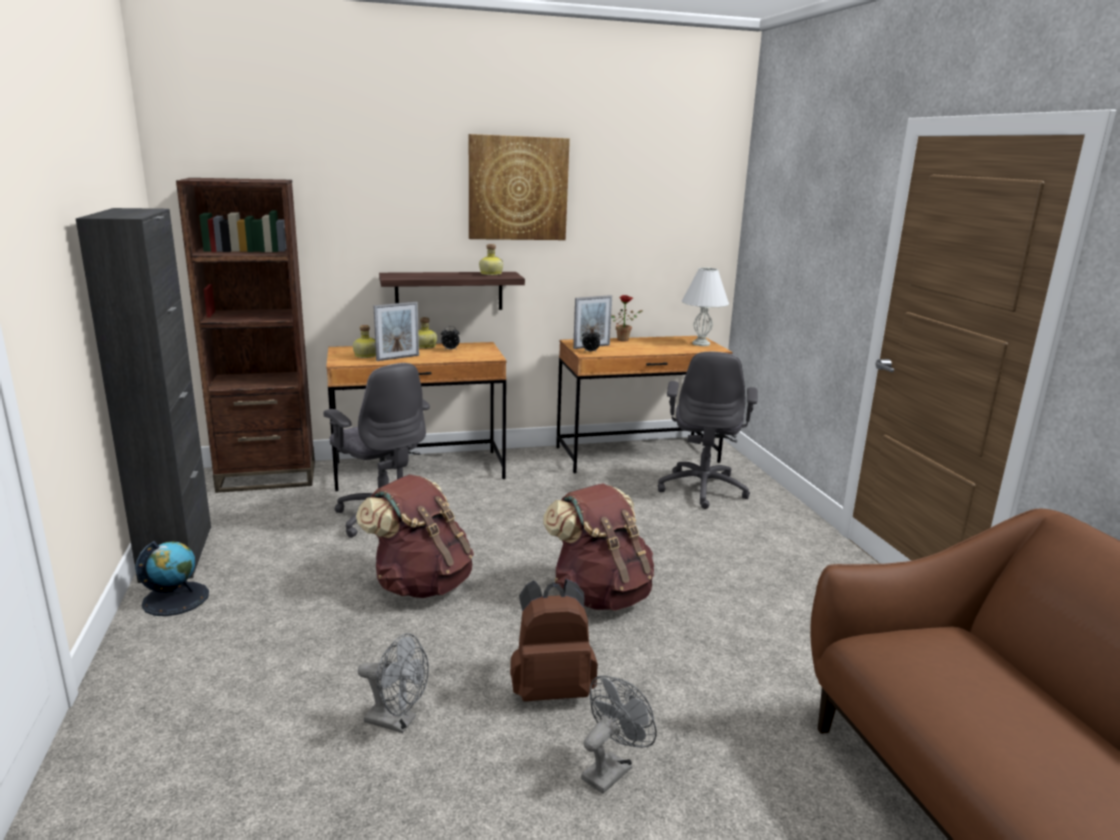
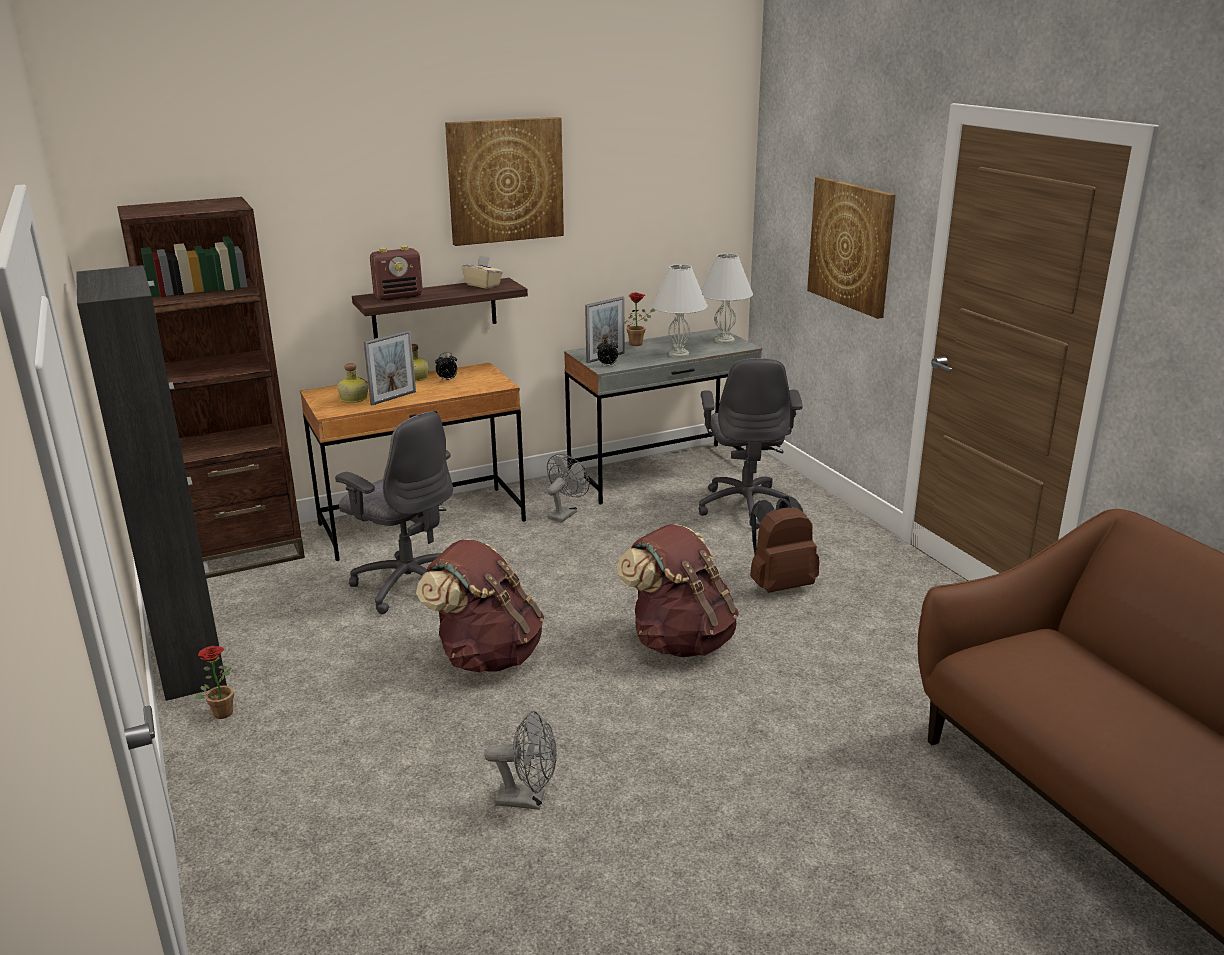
camera: 10 degrees left, 5 degrees up
globe [135,541,209,616] -> potted plant [195,646,234,719]
bottle [479,244,503,275] -> beige tissue box [462,255,503,289]
brown backpack [510,579,598,702] -> brown backpack moved to [750,496,819,593]
brown desk [556,336,732,473] -> grey desk [564,328,762,505]
grey fan [581,676,657,794] -> grey fan moved to [547,454,590,523]
none -> radio [370,246,423,301]
none -> white table lamp [652,264,708,358]
none -> picture [807,177,896,319]

